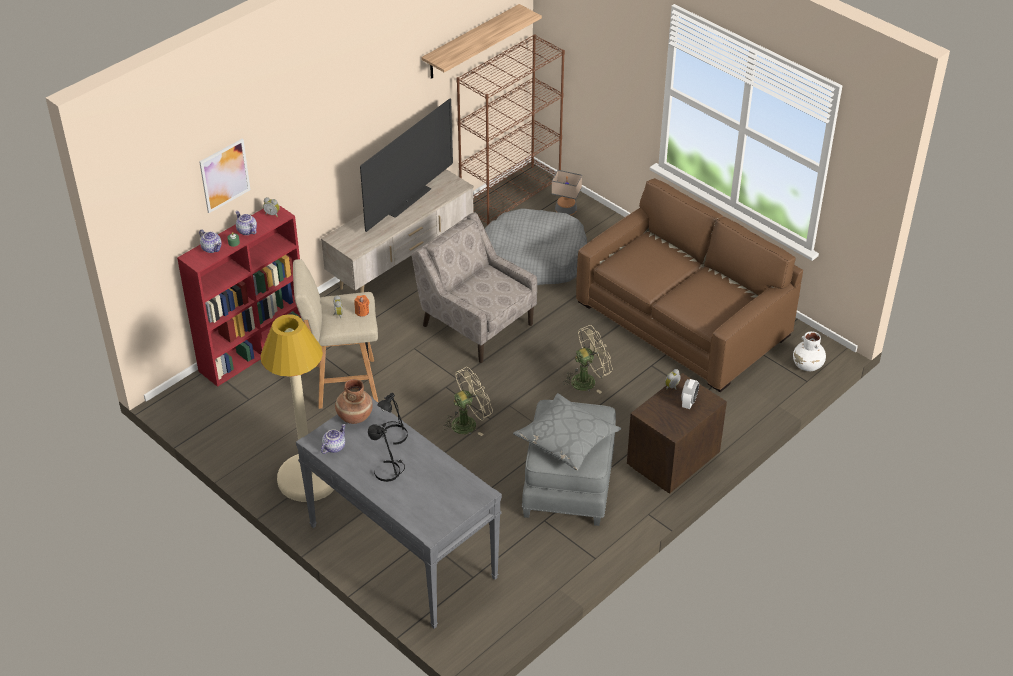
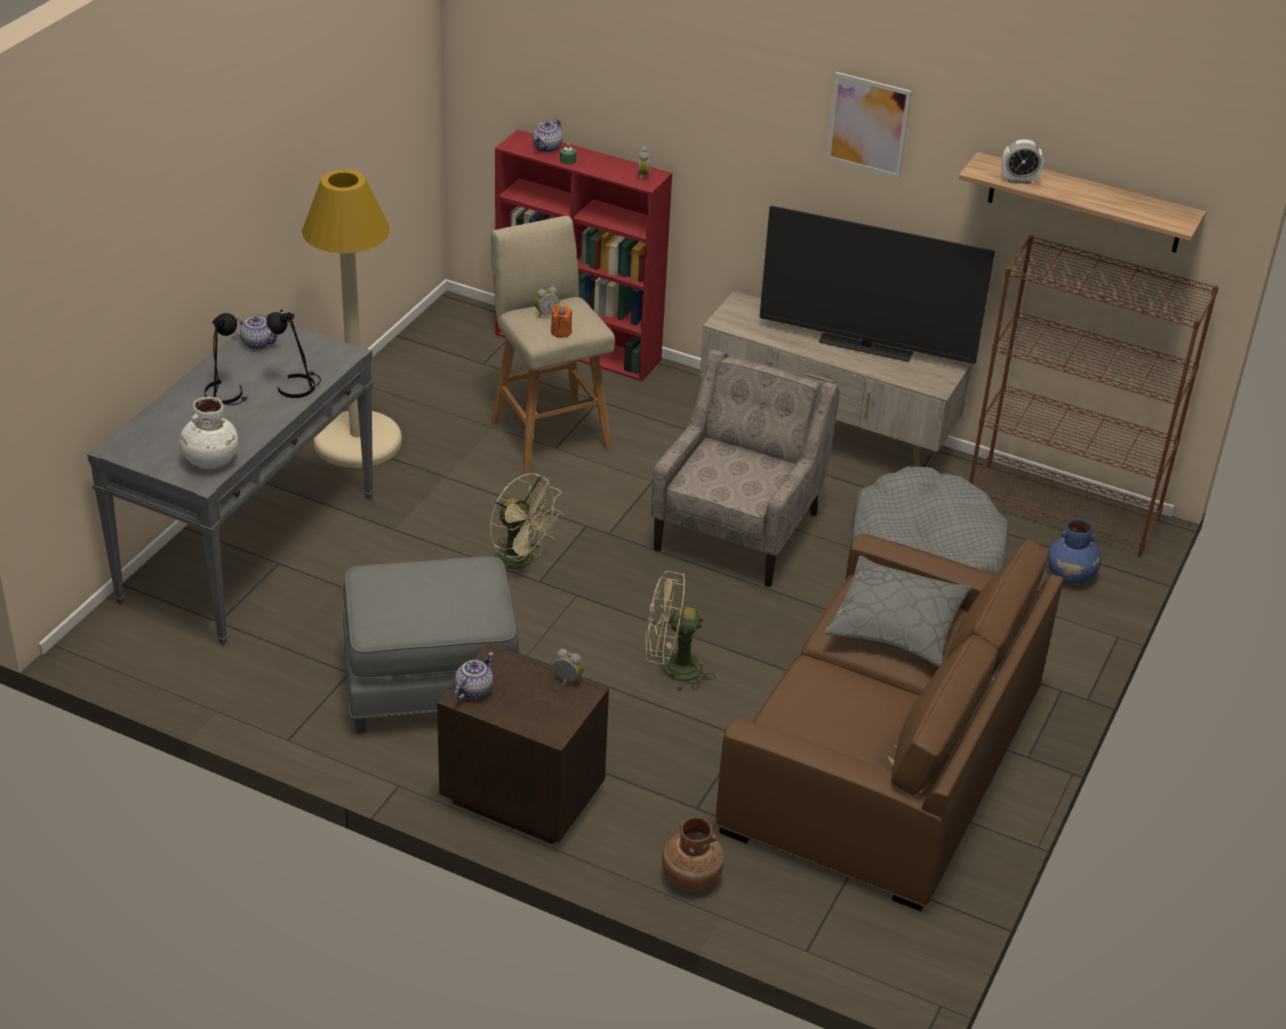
camera: 70 degrees right, 5 degrees down
picture [199,139,250,213] -> picture moved to [826,72,912,178]
teapot [235,211,257,235] -> teapot moved to [454,652,493,699]
brown vase [335,379,373,424] -> brown vase moved to [662,817,724,890]
grey pillow [513,393,621,471] -> grey pillow moved to [824,556,971,667]
table lamp [552,170,582,215] -> blue vase [1048,519,1101,584]
beige fan [563,325,613,394] -> beige fan turned 135 degrees clockwise [645,571,715,692]
alarm clock [681,379,699,409] -> alarm clock moved to [1002,139,1043,184]
white vase [793,331,826,371] -> white vase moved to [179,397,238,469]

